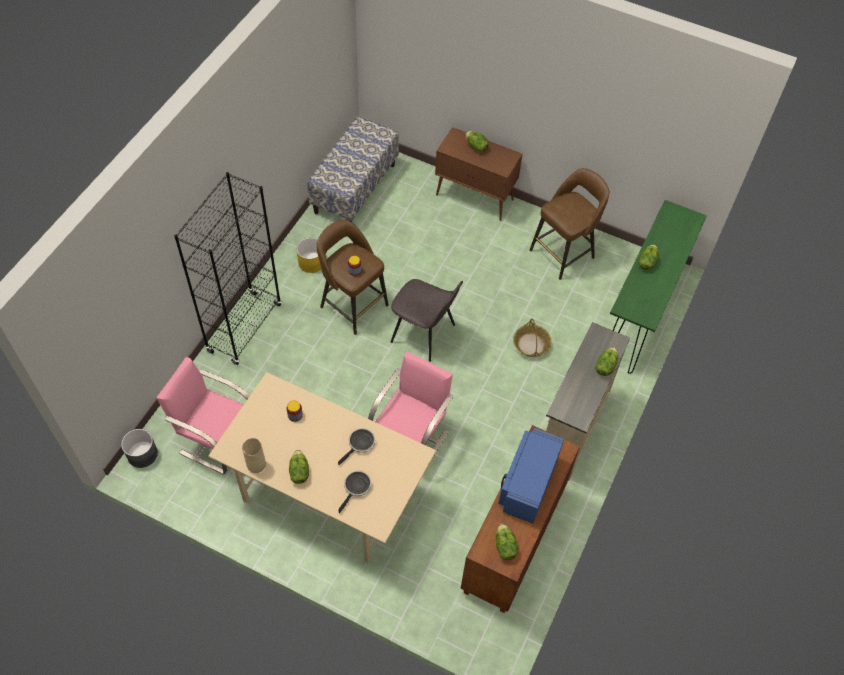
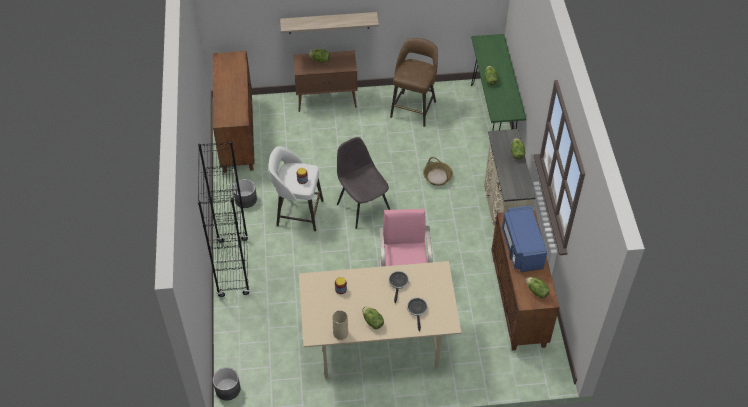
camera: 30 degrees left, 5 degrees down
pink chair [156,357,250,475] -> none
yellow planter [296,238,321,273] -> grey planter [233,179,257,208]
bench [307,117,399,222] -> brown cabinet [213,51,255,173]
brown stool [317,219,389,335] -> white stool [269,146,324,231]
grey chair [391,279,463,362] -> grey chair turned 120 degrees counterclockwise [337,137,390,229]
none -> shelf [280,12,379,34]

